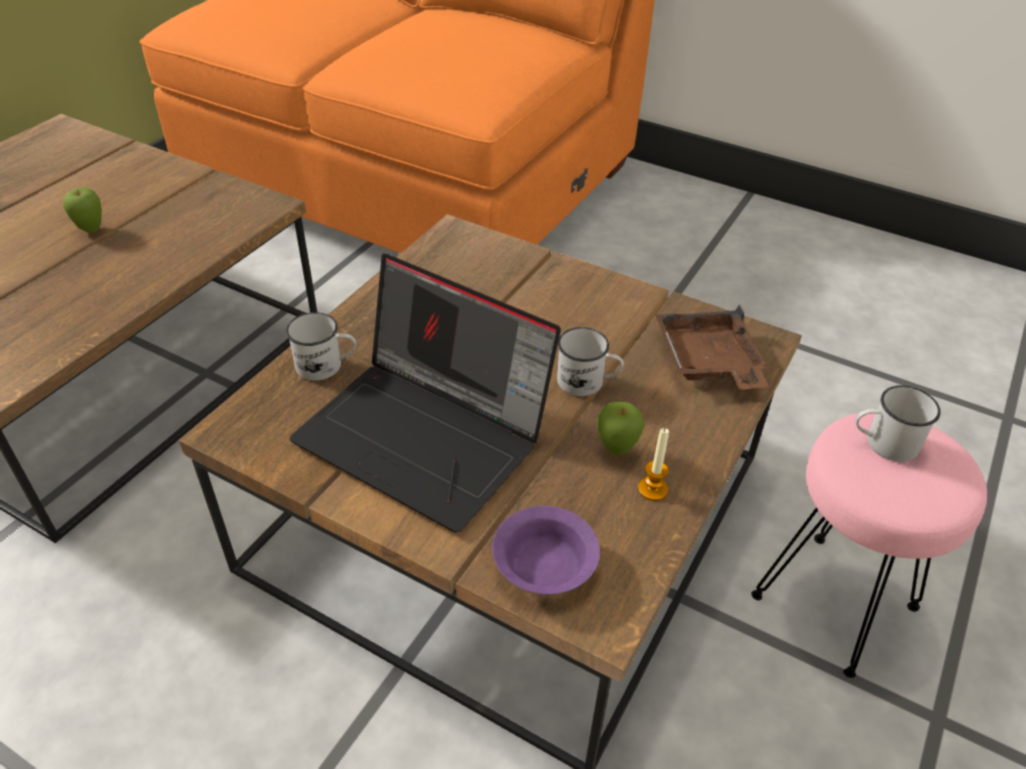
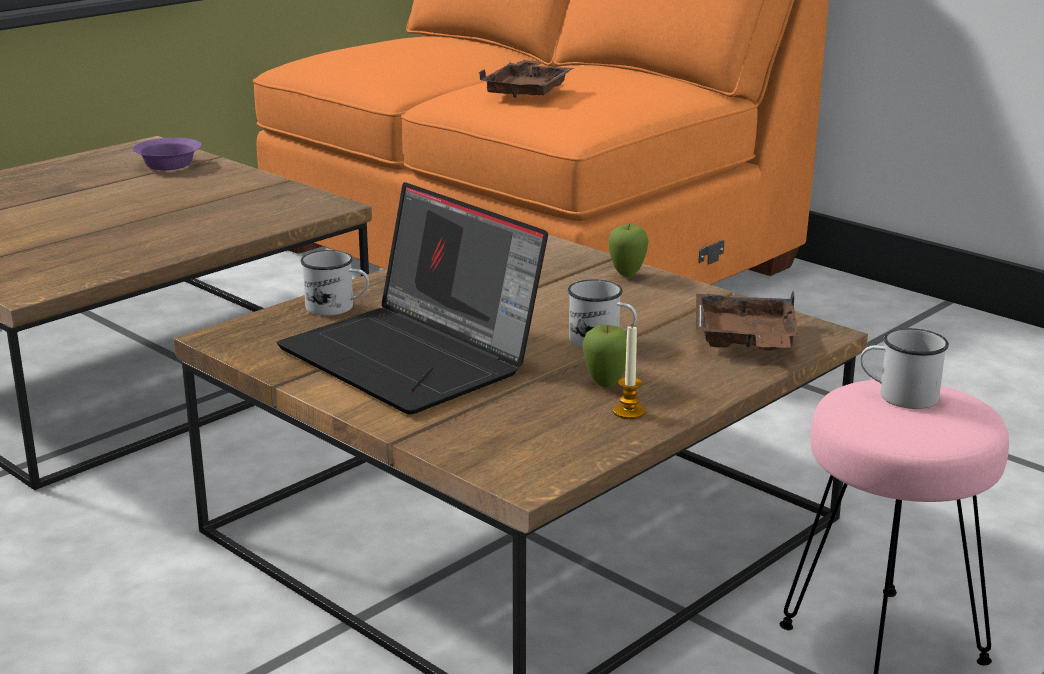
camera: 15 degrees right, 20 degrees down
apple [63,187,102,233] -> apple moved to [608,224,649,277]
purple bowl [492,506,600,594] -> purple bowl moved to [133,138,202,170]
none -> brown tray [479,60,574,98]

